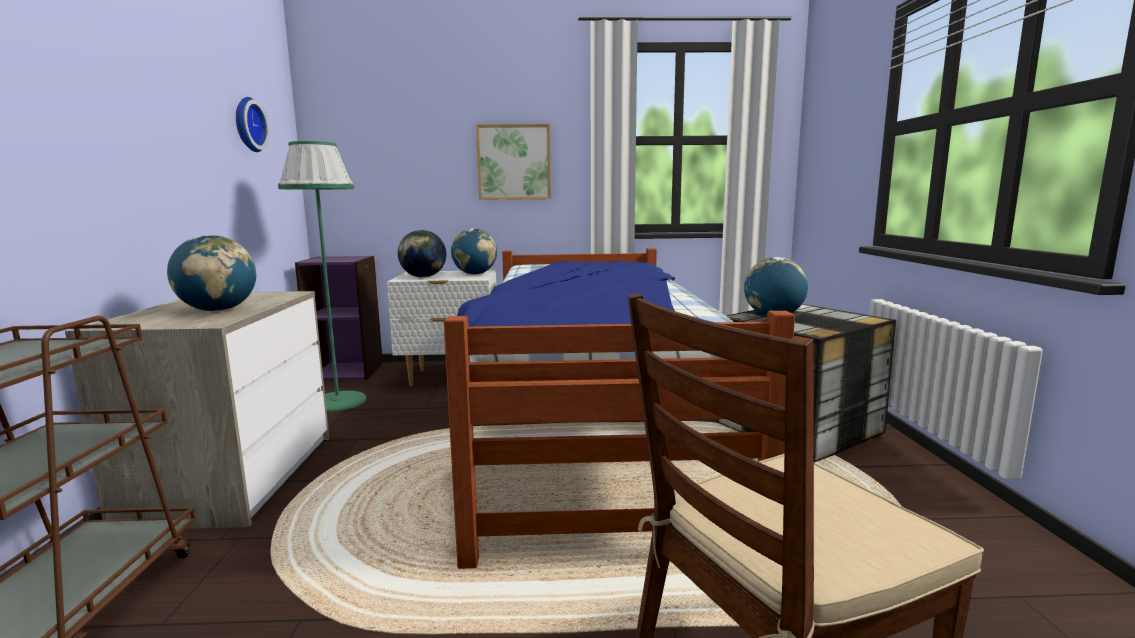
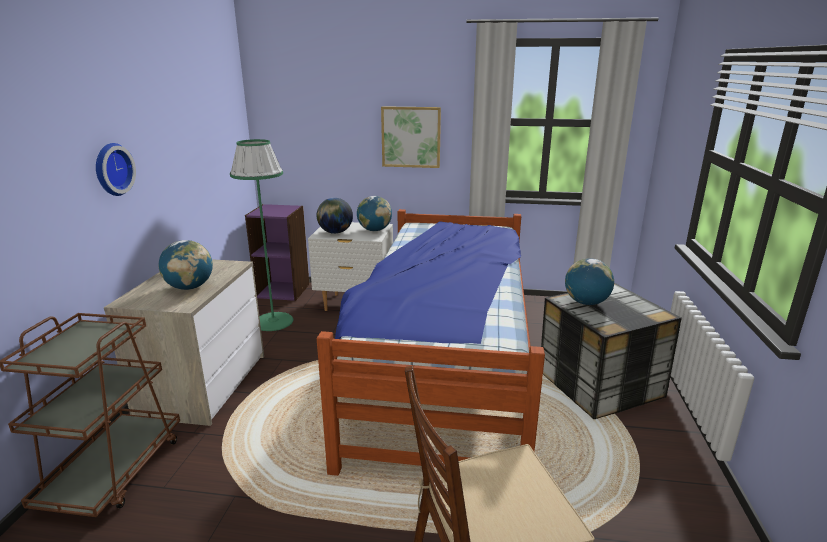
camera: 10 degrees right, 10 degrees up
wall clock [236,97,269,152] -> wall clock moved to [96,143,136,196]

